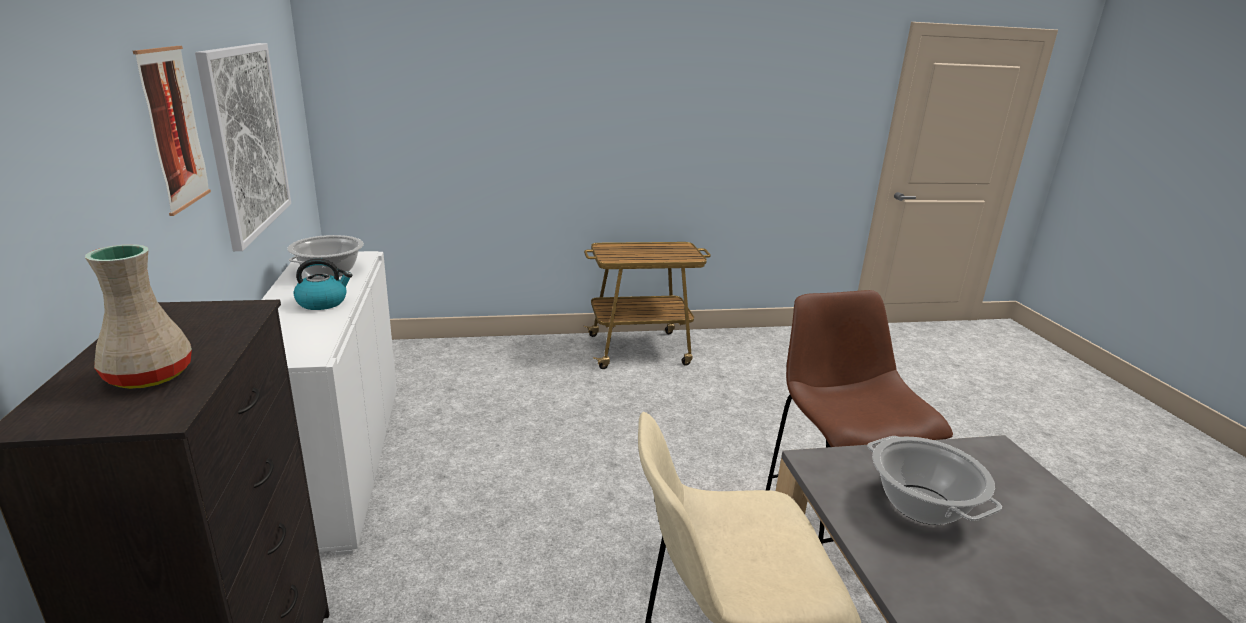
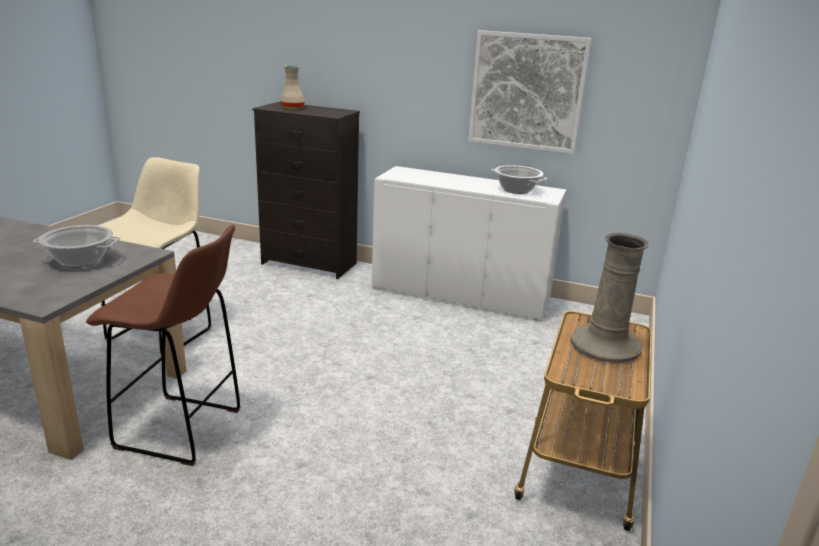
camera: 120 degrees right, 0 degrees up
picture [133,46,211,216] -> none
kettle [293,258,352,310] -> none
none -> beige vase [570,232,650,363]

